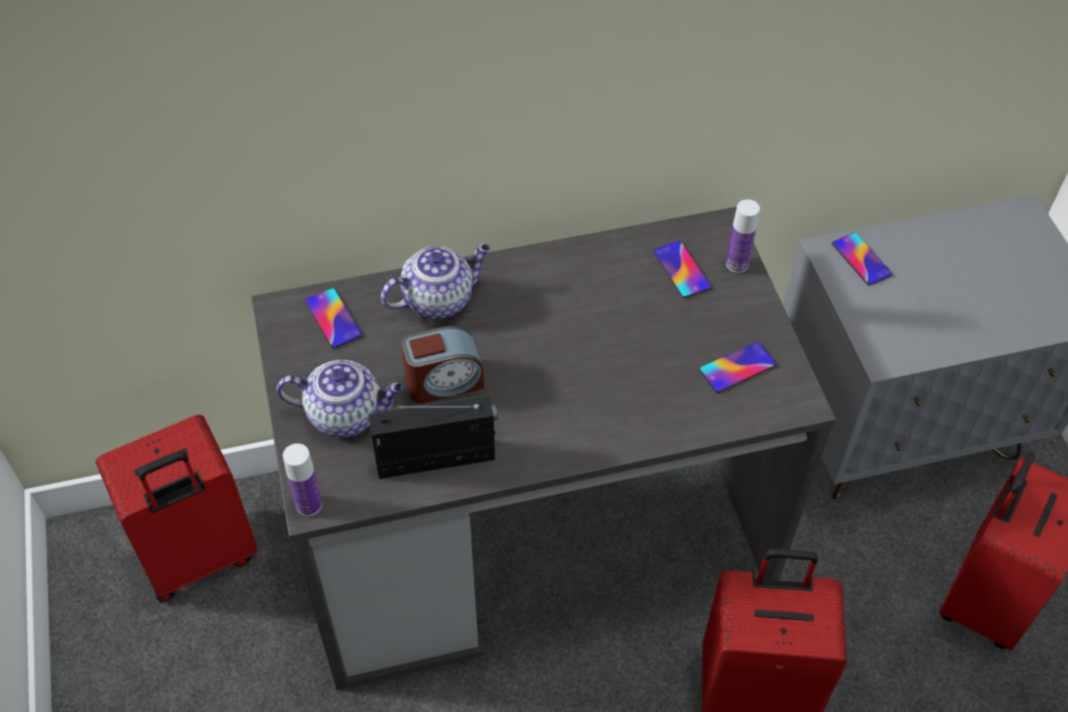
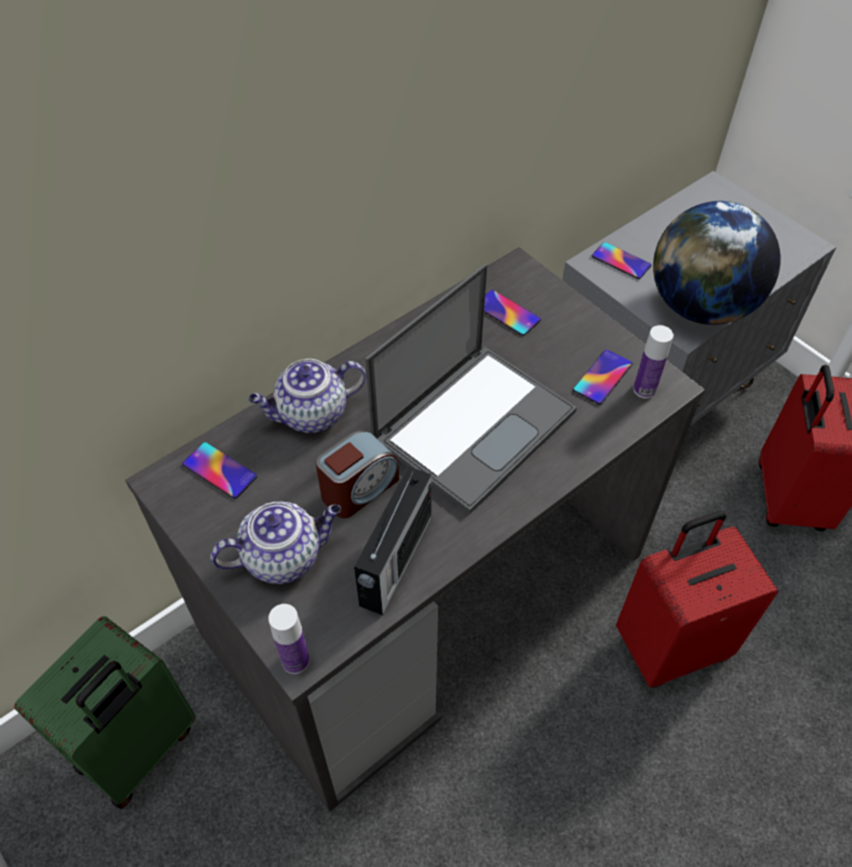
camera: 25 degrees left, 0 degrees up
red suitcase [96,415,258,602] -> green suitcase [14,616,195,809]
radio [369,395,498,479] -> radio turned 150 degrees clockwise [354,466,432,616]
teapot [381,244,490,319] -> teapot turned 150 degrees counterclockwise [248,359,366,433]
bottle [726,199,760,273] -> bottle moved to [633,325,673,398]
none -> laptop [365,263,577,514]
none -> globe [653,201,781,325]

